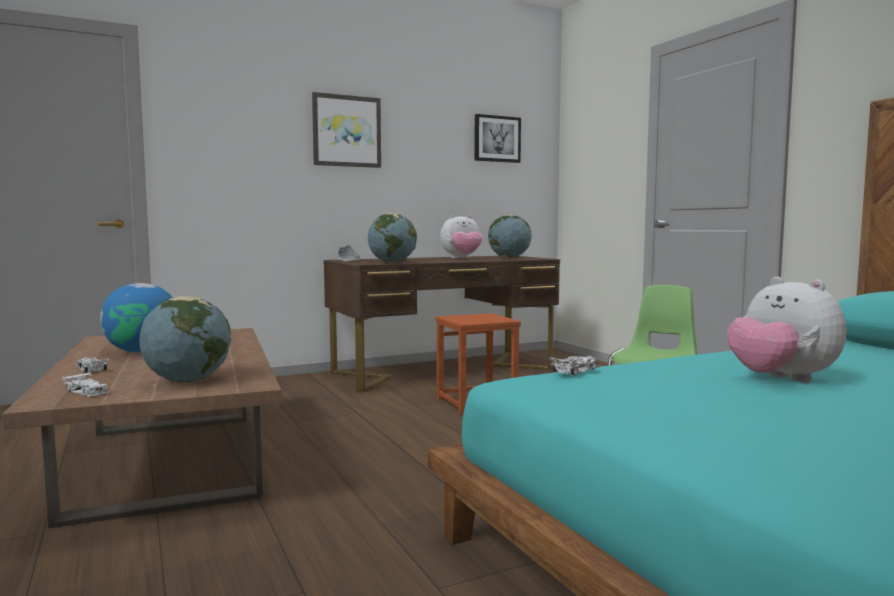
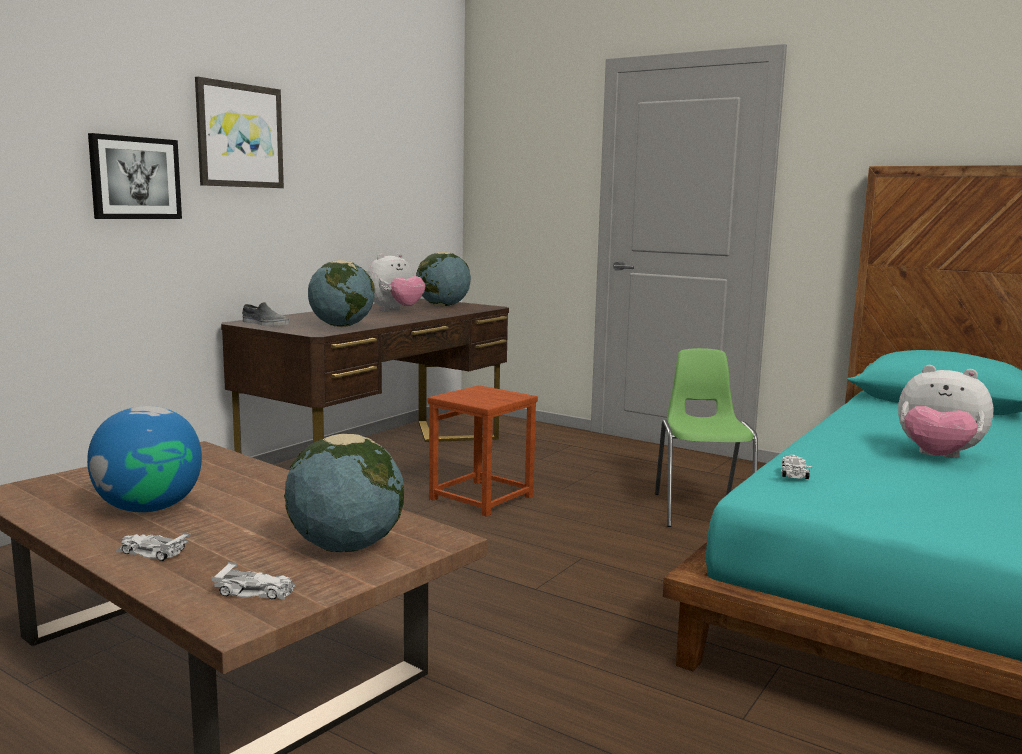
camera: 30 degrees left, 5 degrees up
picture [474,114,521,163] -> picture moved to [88,133,182,219]

